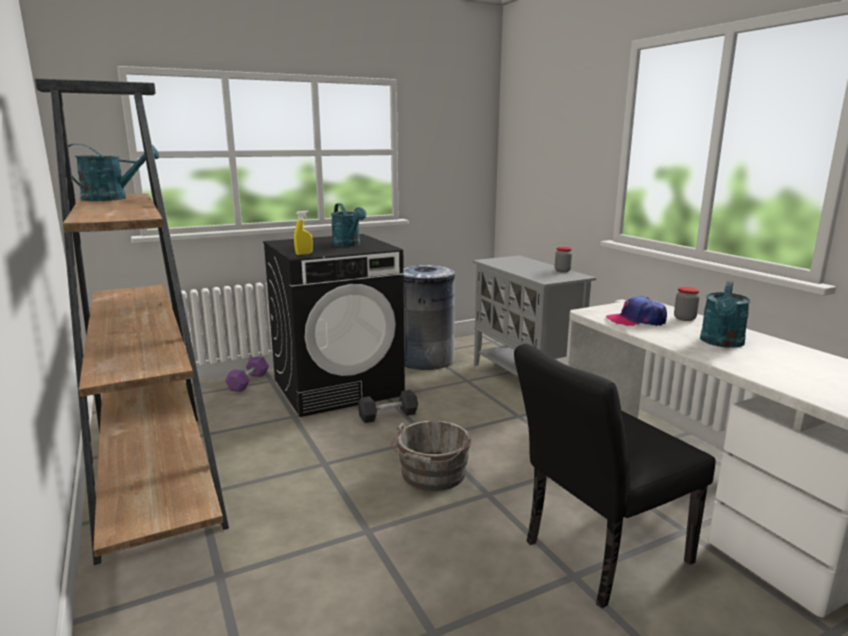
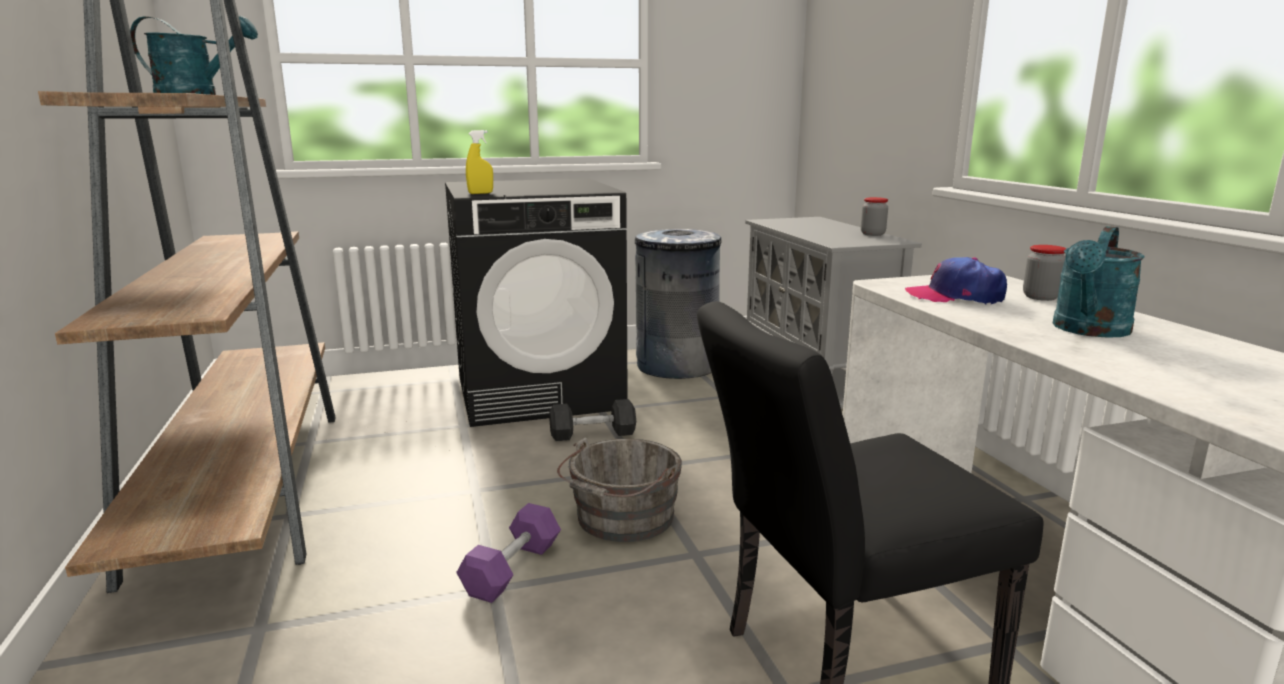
camera: 10 degrees right, 0 degrees up
purple dumbbell [225,357,269,392] -> purple dumbbell moved to [456,503,561,603]
turquoise watering can [331,203,366,247] -> none

